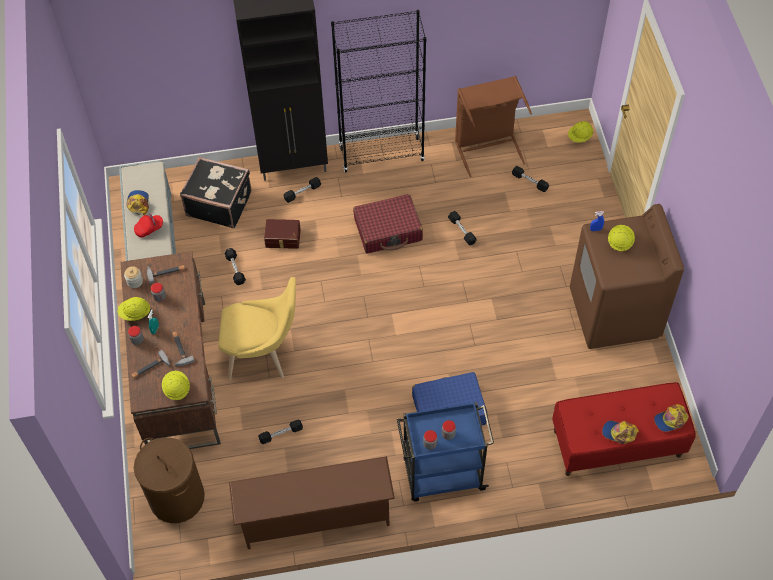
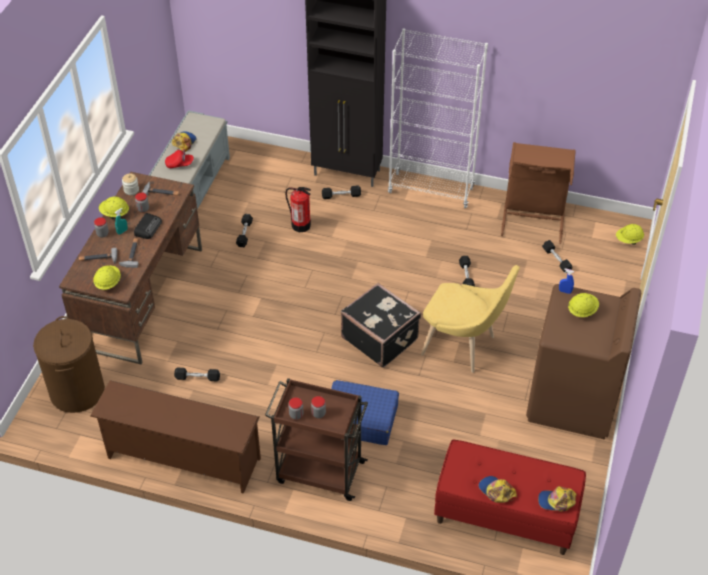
camera: 25 degrees right, 10 degrees down
black suitcase [180,157,251,228] -> black suitcase moved to [341,283,421,367]
yellow chair [218,277,296,380] -> yellow chair moved to [421,265,520,373]
brown storage box [264,219,301,249] -> fire extinguisher [285,187,311,232]
black bookcase [331,10,426,172] -> white bookcase [388,28,488,208]
red suitcase [353,194,423,253] -> none
blue cart [397,402,494,502] -> brown cart [265,378,368,501]
none -> radio [134,213,162,239]

